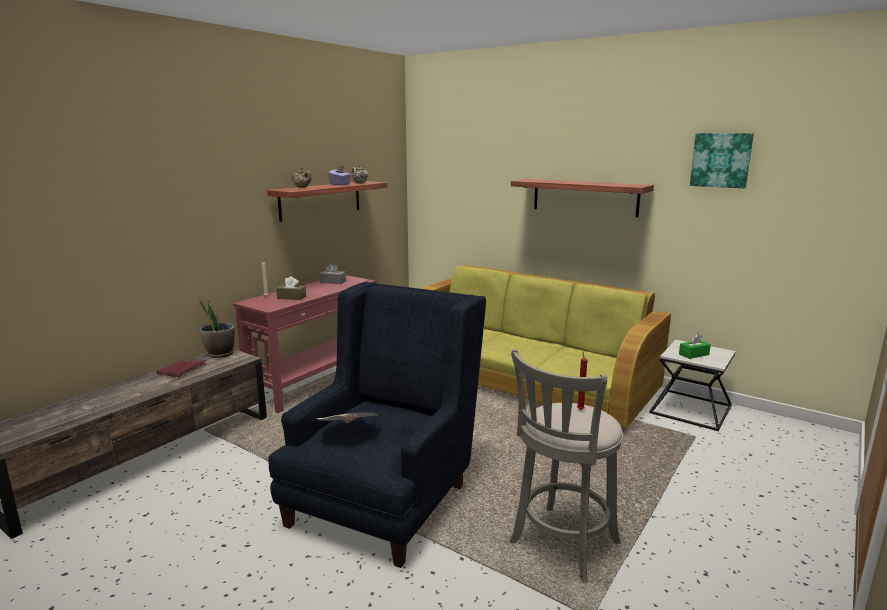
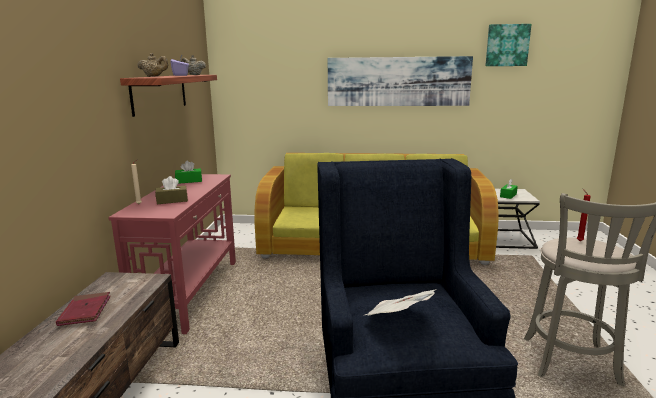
camera: 30 degrees left, 0 degrees up
potted plant [199,298,235,358] -> none
grey tissue box [320,263,346,284] -> green tissue box [175,161,202,184]
shelf [511,179,654,217] -> picture [328,56,473,106]

